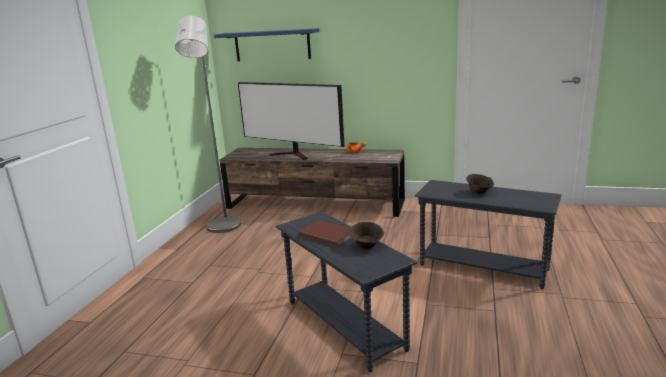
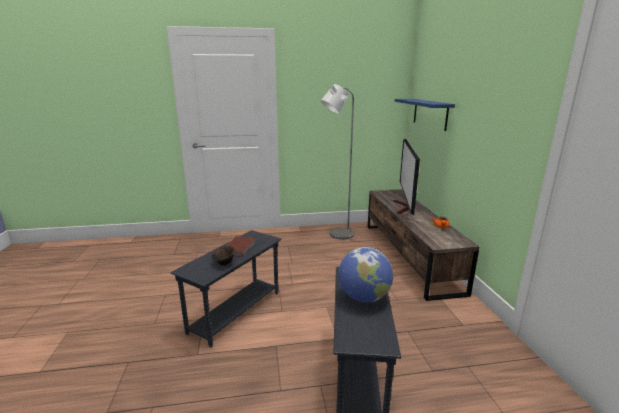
camera: 65 degrees right, 0 degrees up
brown bowl [466,174,494,194] -> globe [338,247,393,303]

